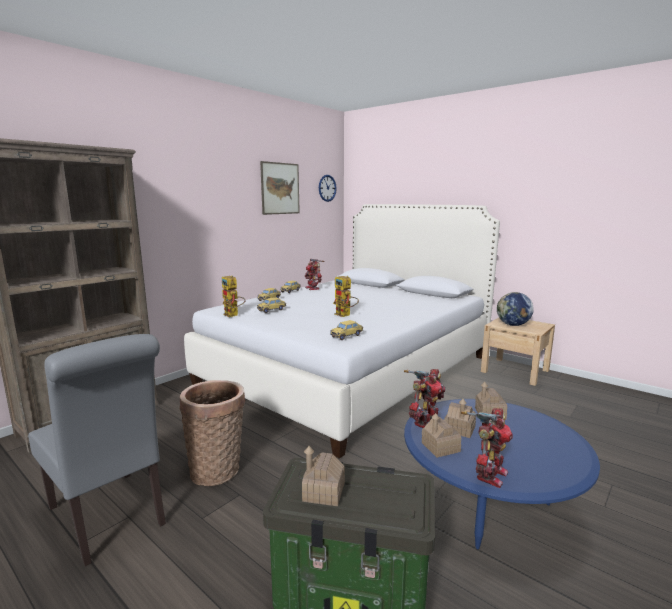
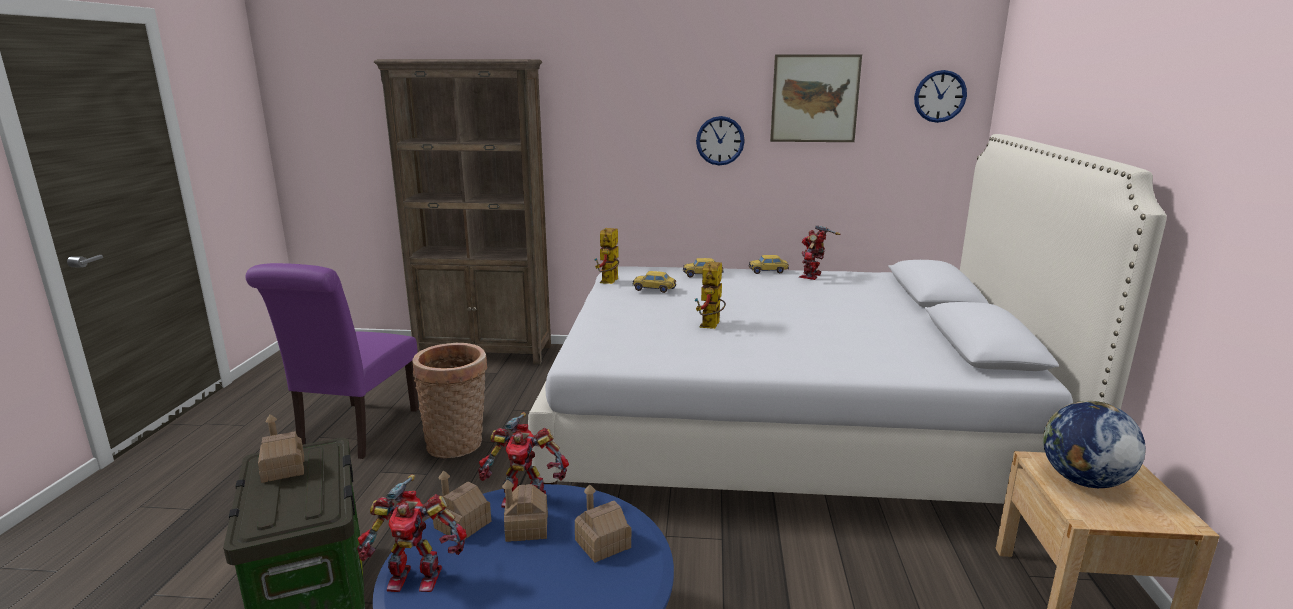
camera: 55 degrees right, 5 degrees up
grey chair [28,334,166,566] -> purple chair [245,263,419,459]
toy car [330,320,363,340] -> none
none -> wall clock [696,116,745,166]

